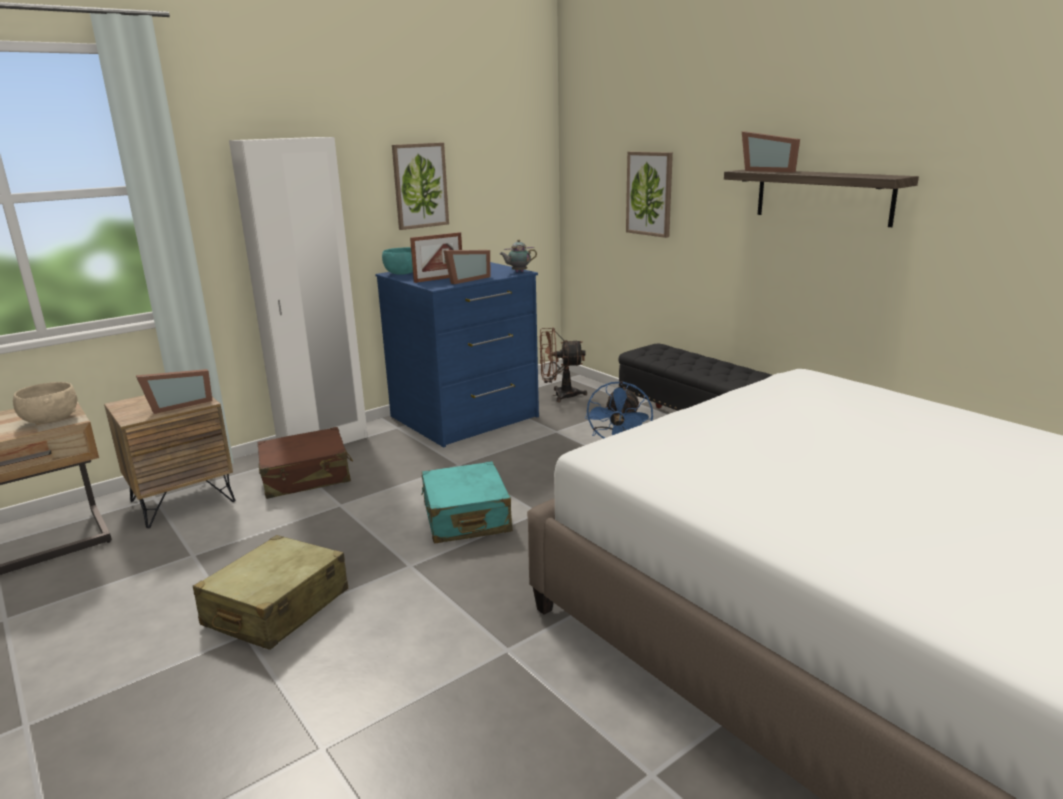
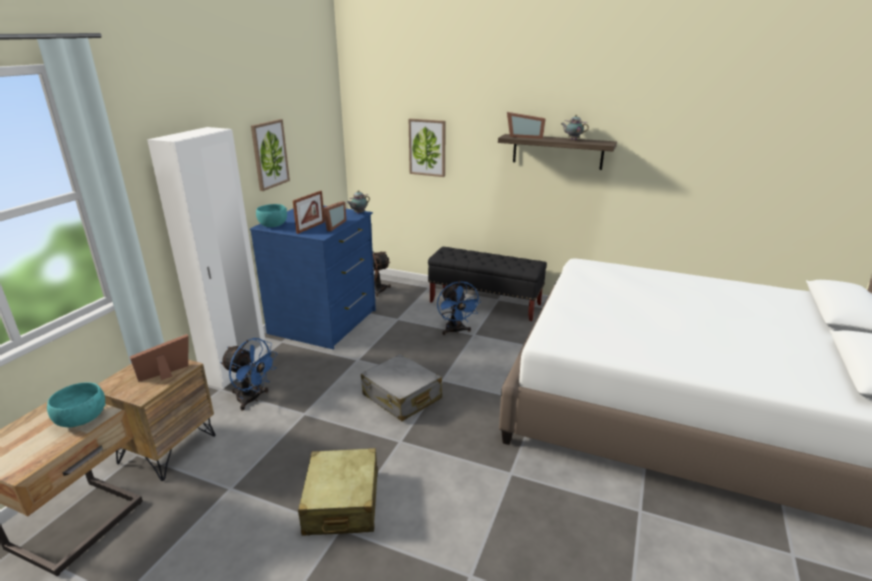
camera: 30 degrees left, 5 degrees up
beige bowl [13,382,77,423] -> turquoise bowl [47,382,106,427]
picture frame [136,369,213,414] -> picture frame turned 150 degrees counterclockwise [130,334,189,382]
brown suitcase [257,427,353,499] -> blue fan [220,338,277,411]
turquoise suitcase [421,461,513,544] -> grey suitcase [361,354,442,421]
none -> teapot [561,115,589,140]

